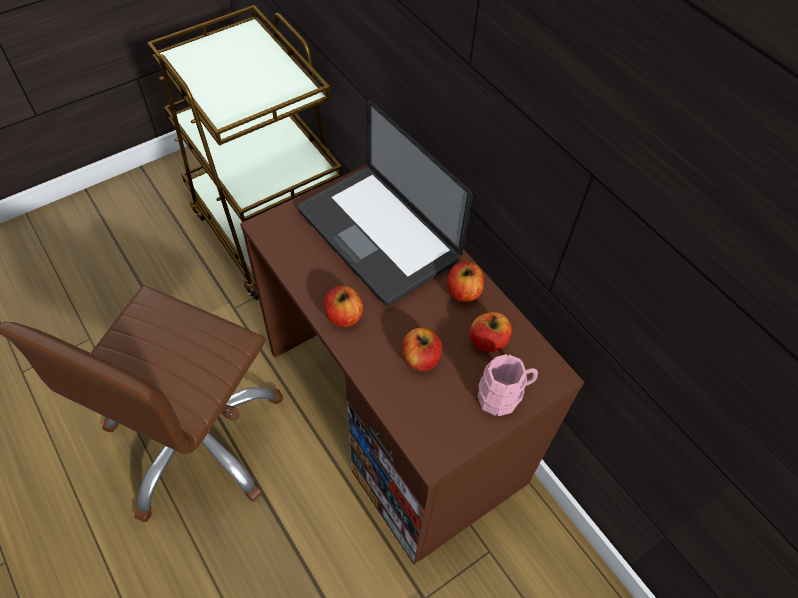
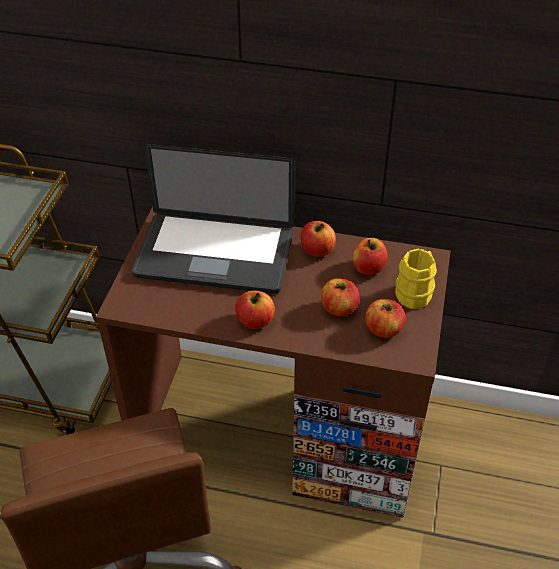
camera: 40 degrees left, 10 degrees down
pink mug [478,354,538,416] -> yellow mug [395,249,437,309]
none -> apple [365,299,406,338]

